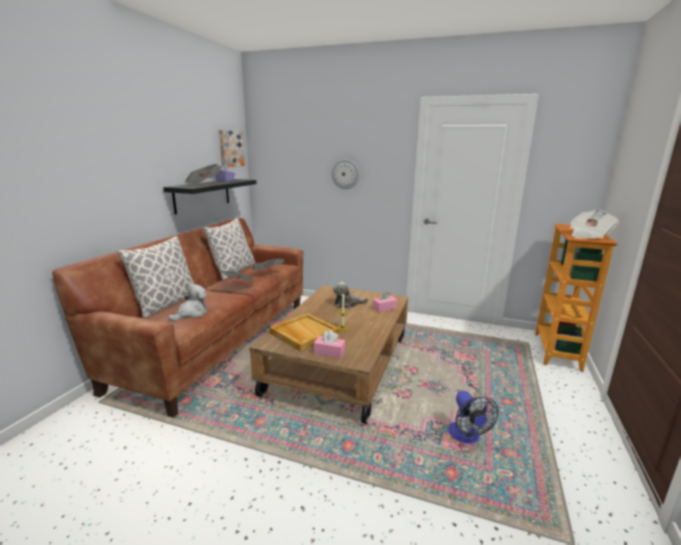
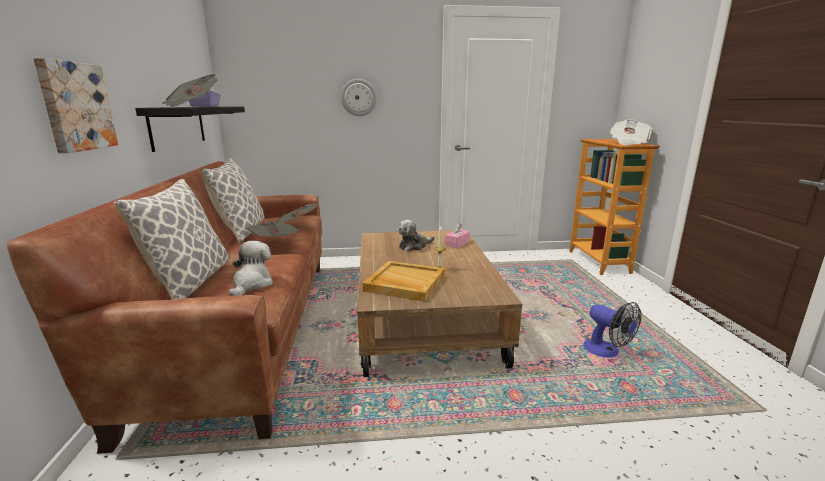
camera: 25 degrees left, 0 degrees up
picture [219,130,245,167] -> picture moved to [33,58,118,153]
pink tissue box [314,330,345,358] -> none

